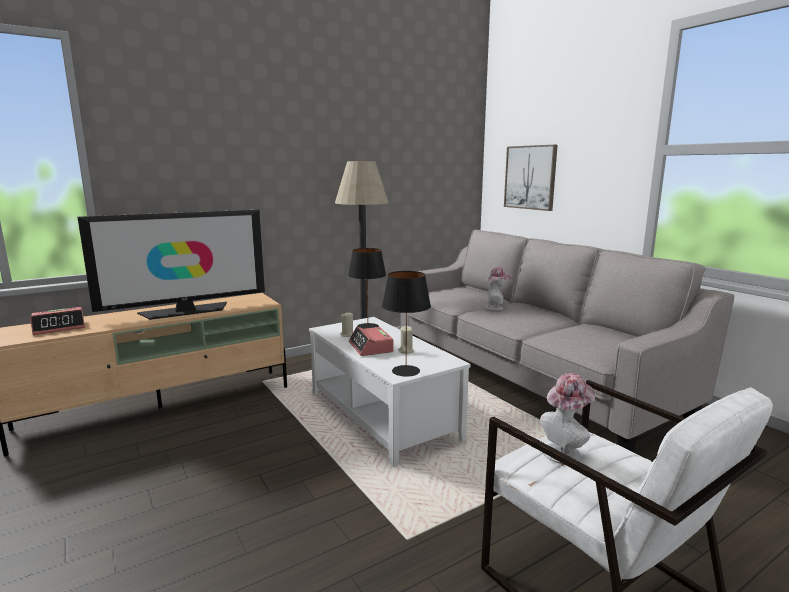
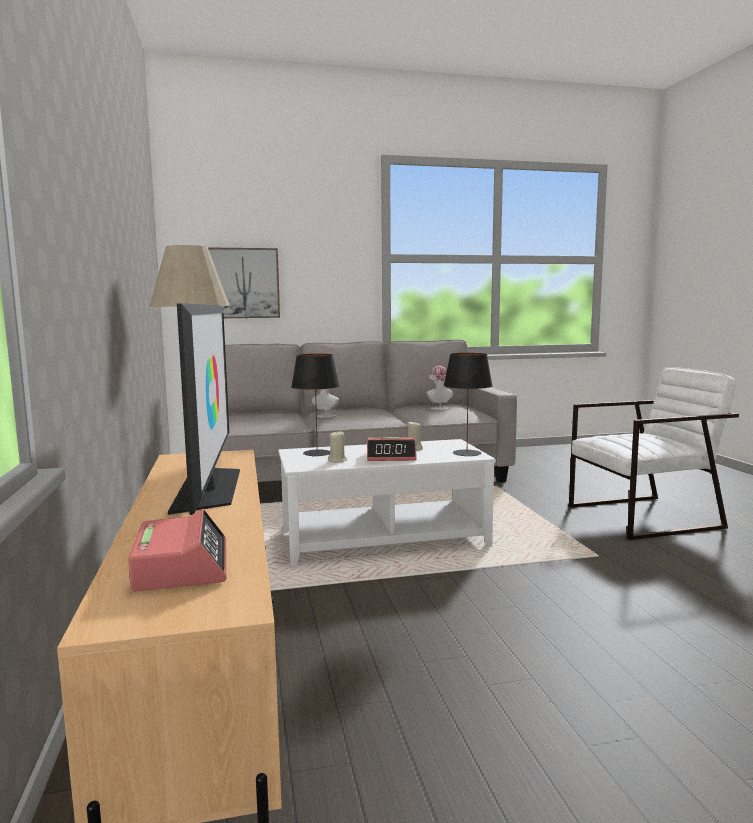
camera: 70 degrees left, 5 degrees down
hat [540,373,595,464] -> hat moved to [427,366,454,410]

